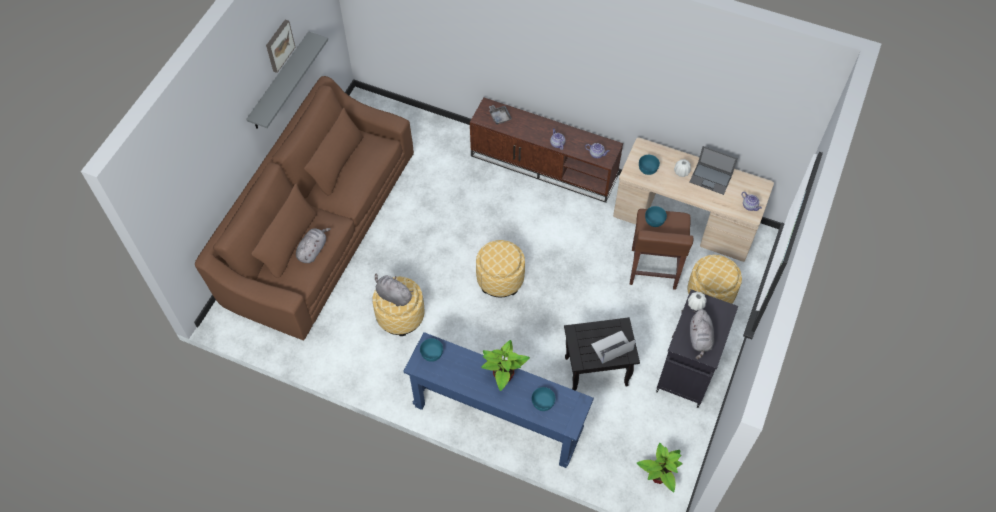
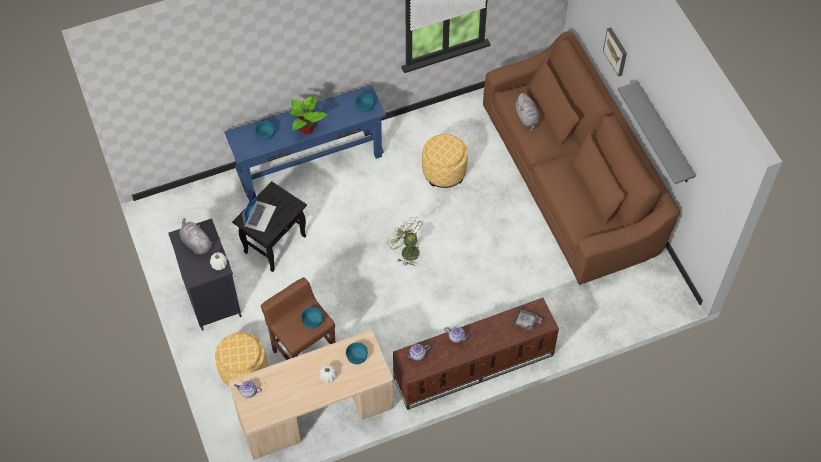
camera: 135 degrees right, 0 degrees up
picture [266,20,295,73] -> picture moved to [603,28,627,77]
grey plush toy [375,274,413,307] -> none
ottoman [476,240,525,297] -> green fan [387,217,423,266]
potted plant [636,443,683,492] -> none
laptop [689,146,738,195] -> none

